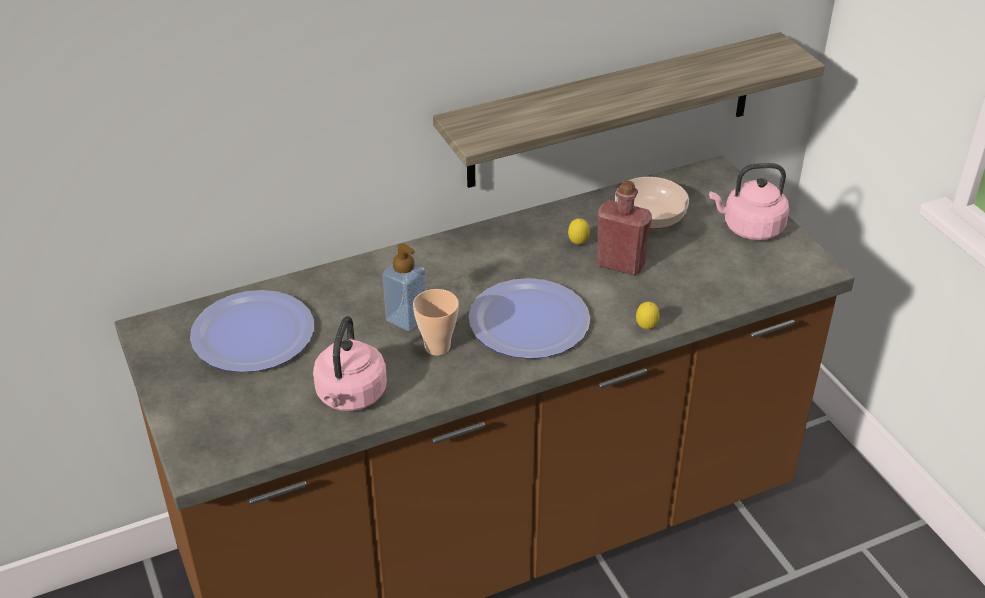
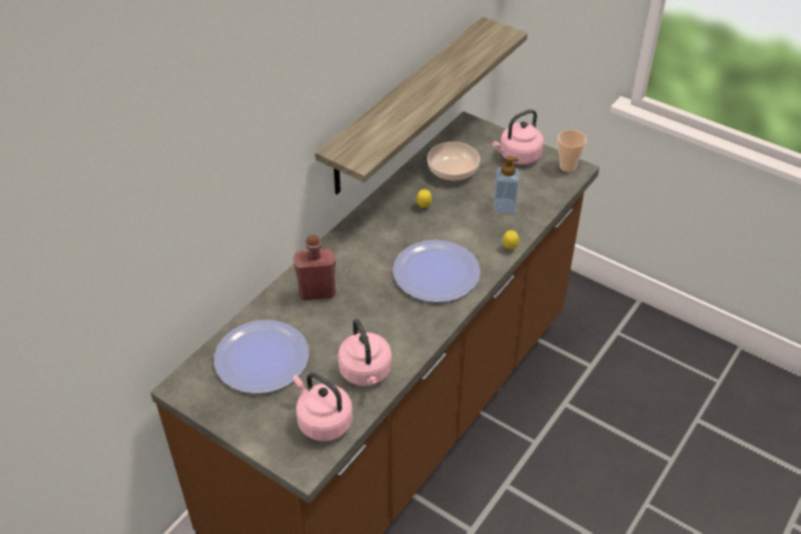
camera: 30 degrees left, 5 degrees up
soap dispenser [382,243,426,331] -> soap dispenser moved to [494,156,519,213]
cup [413,289,459,356] -> cup moved to [558,130,587,172]
red bottle [596,180,652,275] -> red bottle moved to [293,235,336,300]
none -> pink kettle [293,373,353,441]

